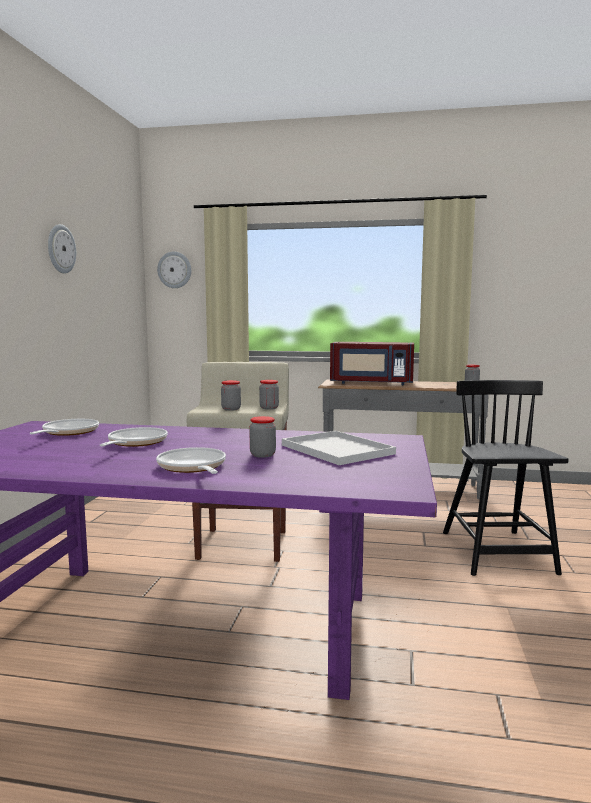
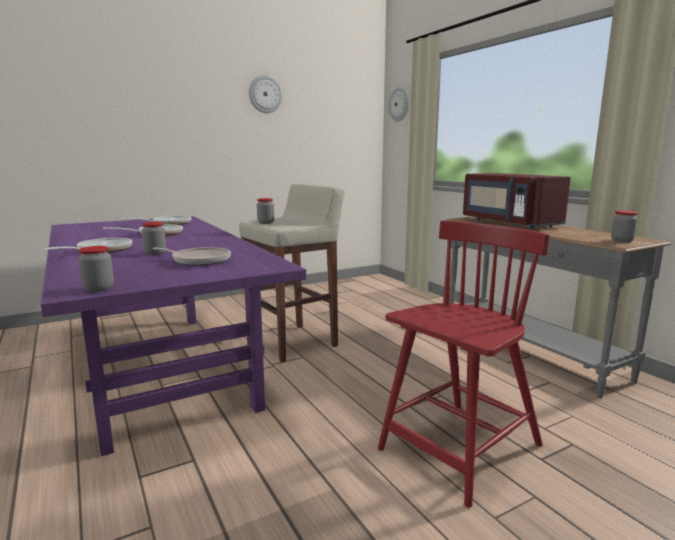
camera: 50 degrees right, 5 degrees up
jar [259,380,279,410] -> jar moved to [78,246,114,292]
white tray [282,431,396,465] -> frying pan [152,247,231,266]
black chair [443,380,569,576] -> red chair [378,220,549,508]

